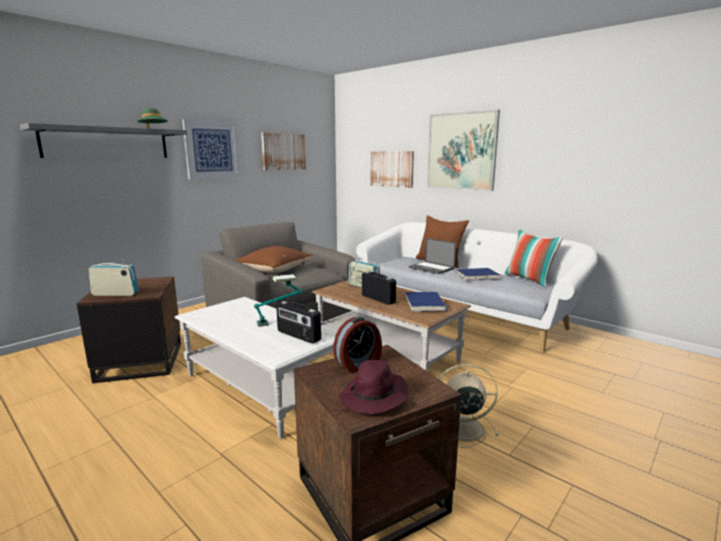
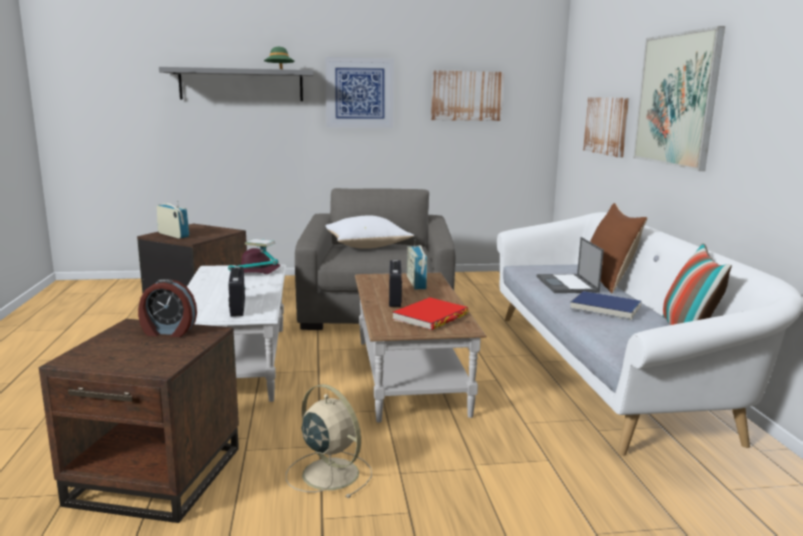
camera: 40 degrees right, 0 degrees up
brown pillow [236,246,313,273] -> white pillow [325,215,414,249]
purple hat [339,360,408,414] -> purple hat moved to [236,248,280,274]
blue book [405,292,447,312] -> red book [392,297,469,330]

